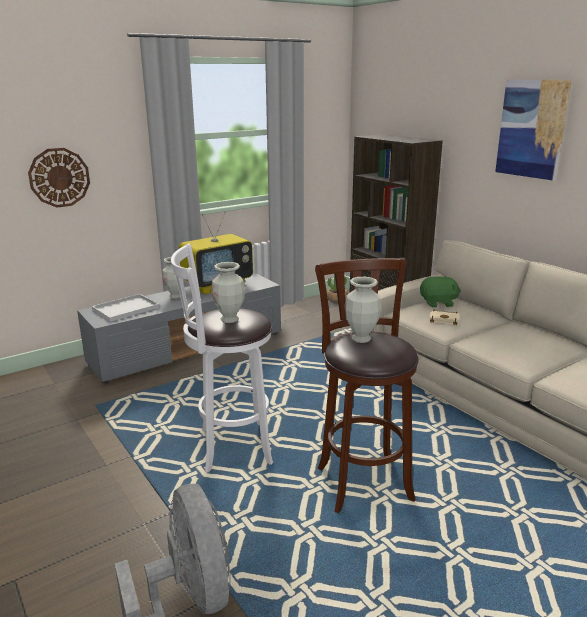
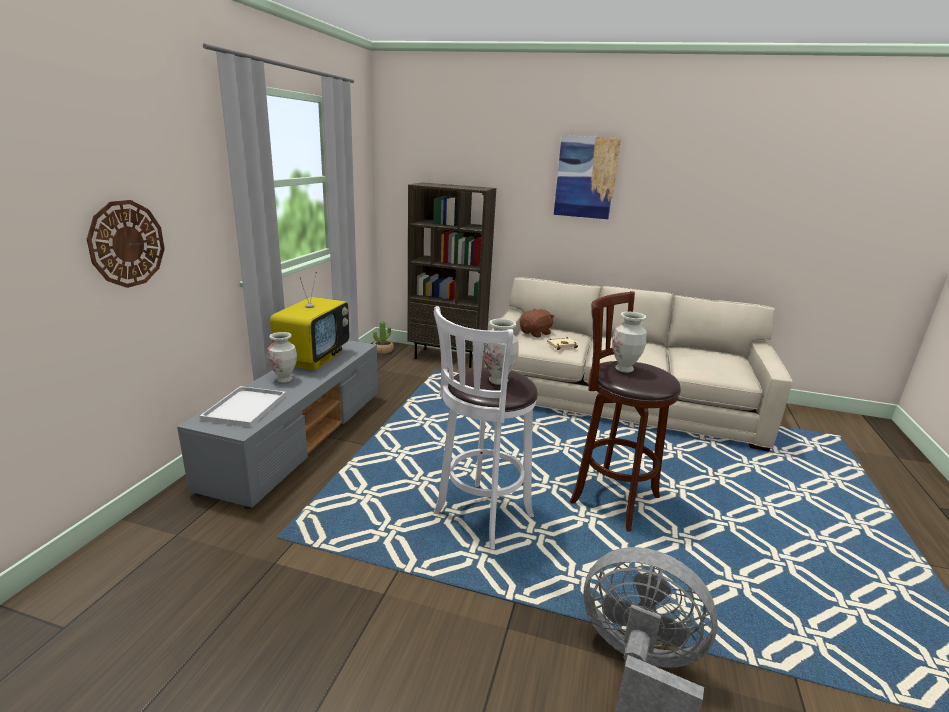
camera: 40 degrees left, 0 degrees up
green plush toy [420,276,461,307] -> brown plush toy [520,309,555,338]

